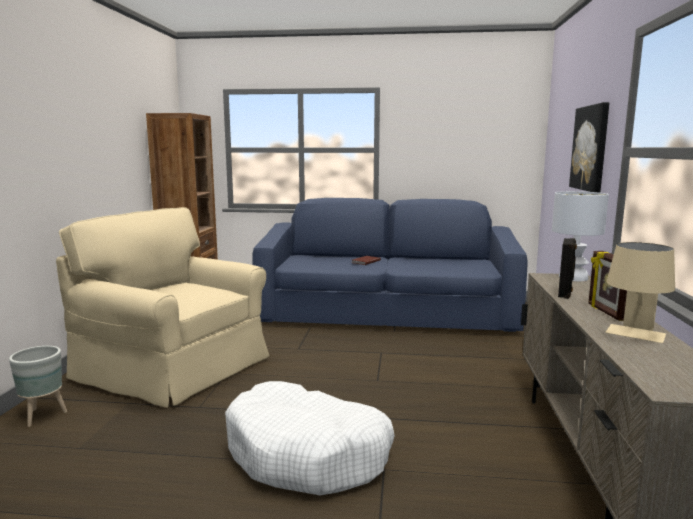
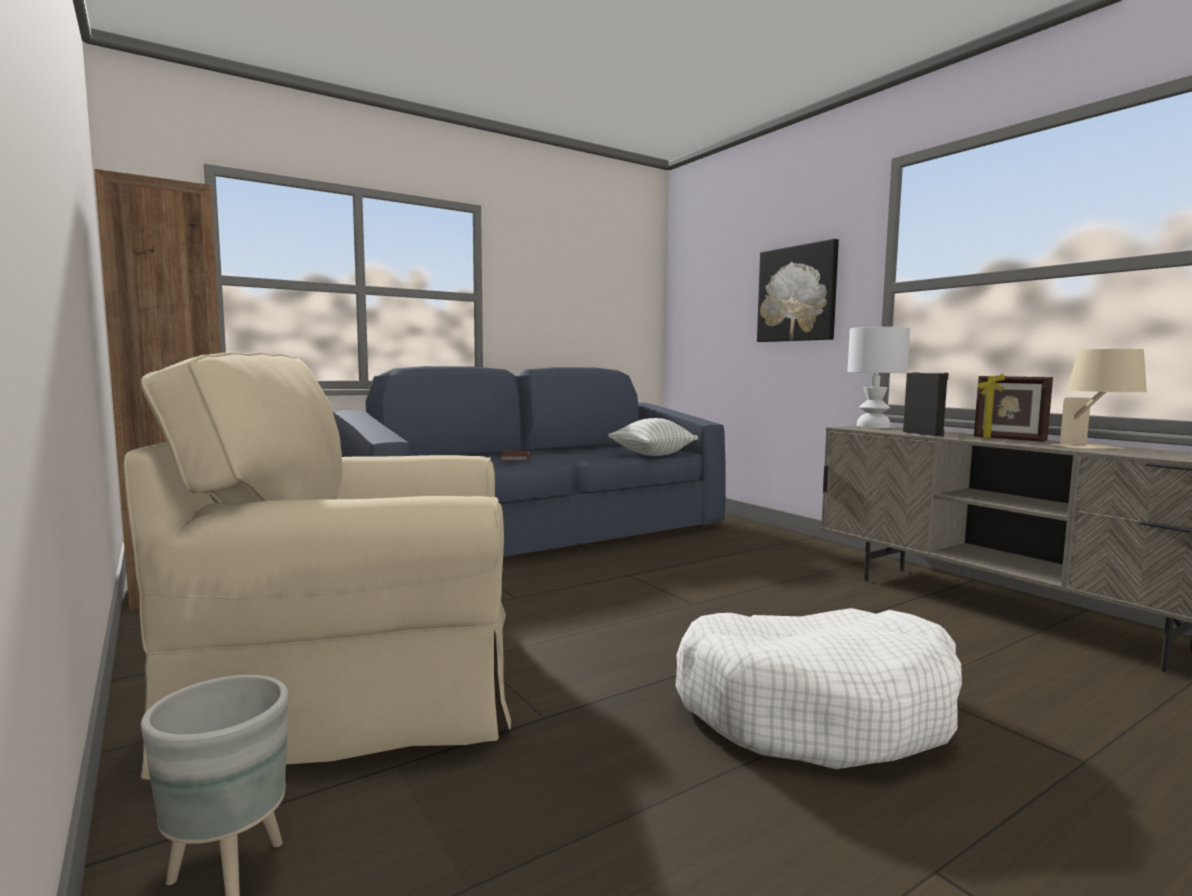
camera: 40 degrees left, 5 degrees down
none -> pillow [608,418,698,456]

